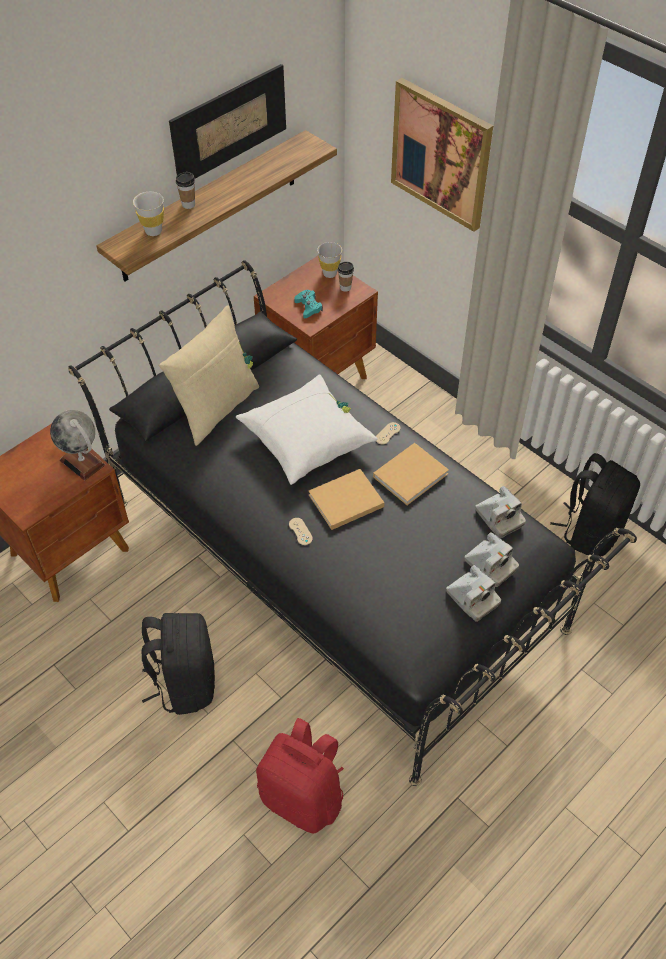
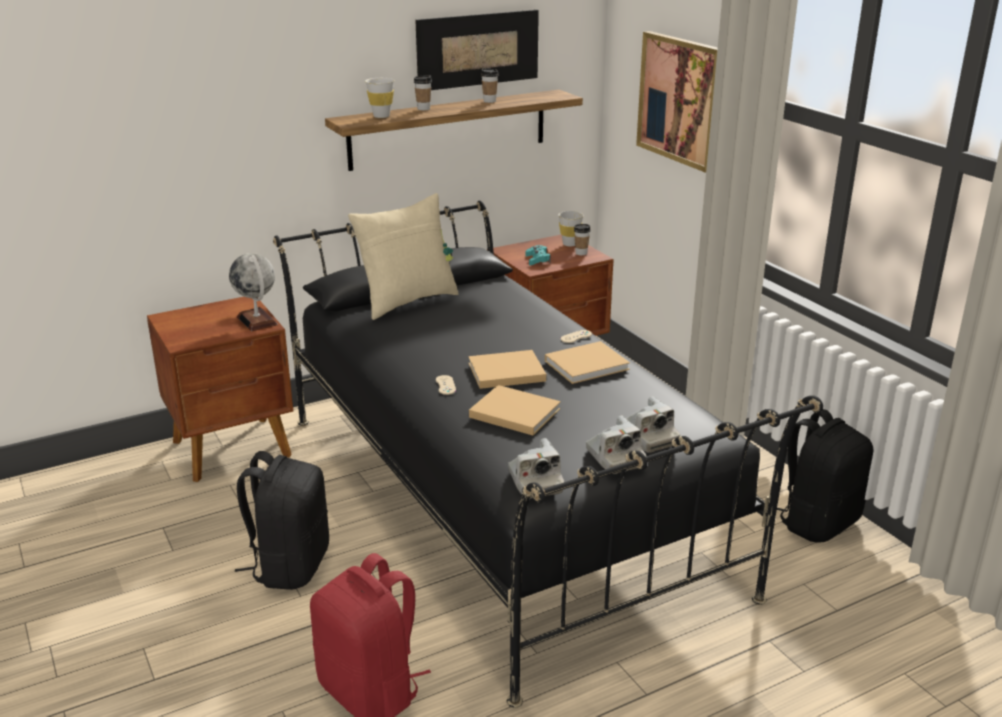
camera: 15 degrees right, 25 degrees down
white pillow [236,374,378,485] -> none
camera [475,486,526,538] -> camera moved to [508,438,564,498]
none -> beige book [469,385,561,435]
none -> cup [481,68,498,103]

